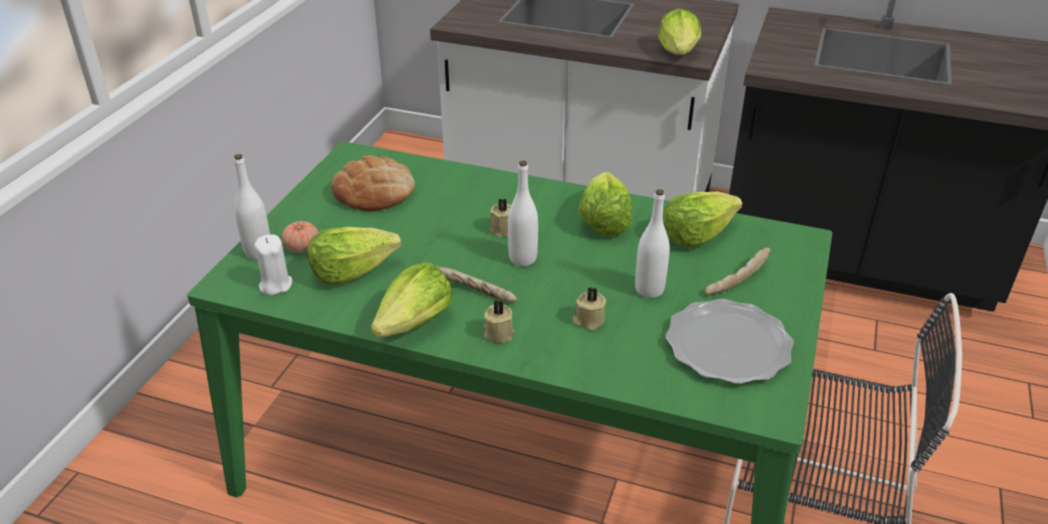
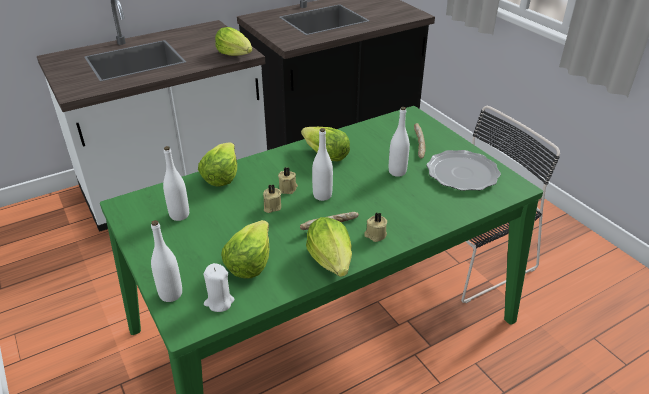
camera: 50 degrees left, 0 degrees up
tomato [282,221,319,253] -> none
bread [331,155,415,211] -> white bottle [163,146,189,221]
beige candle [573,288,606,331] -> beige candle moved to [263,184,281,213]
lettuce [663,192,743,248] -> lettuce moved to [198,142,237,187]

